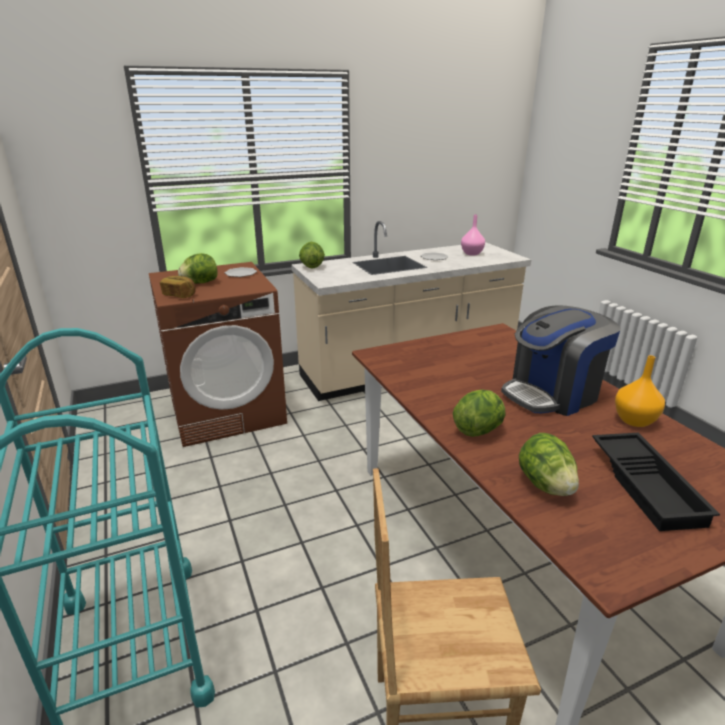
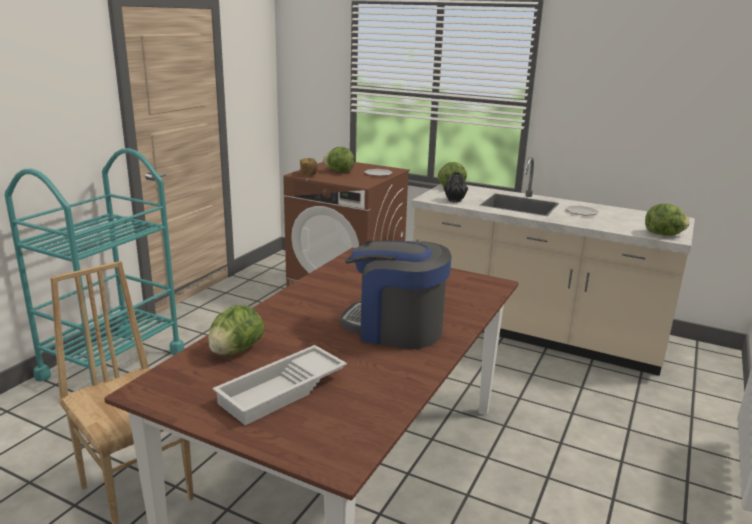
camera: 50 degrees right, 5 degrees down
lettuce [453,390,506,437] -> lettuce moved to [645,204,690,235]
pink vase [461,214,485,256] -> none
black tray [592,433,720,531] -> white tray [212,345,347,425]
orange vase [615,355,665,427] -> none
none -> black vase [443,173,468,202]

